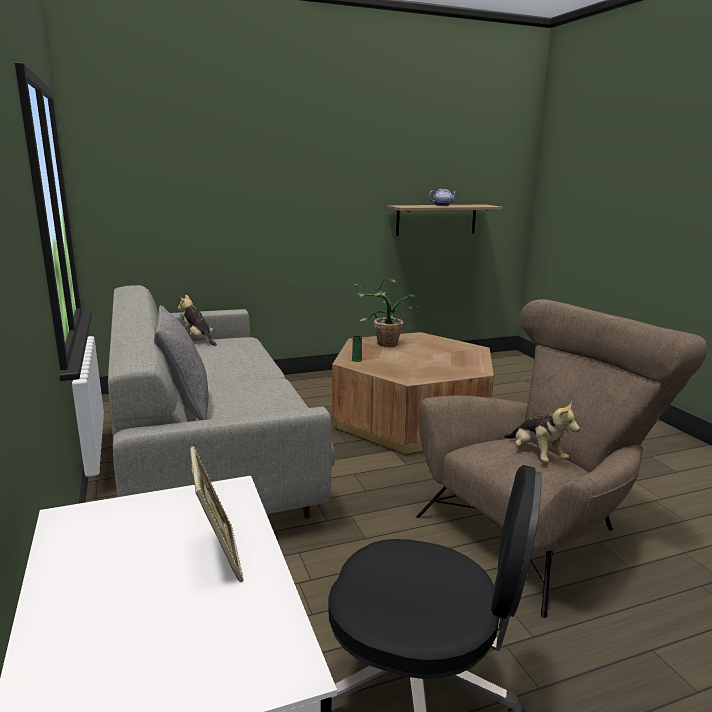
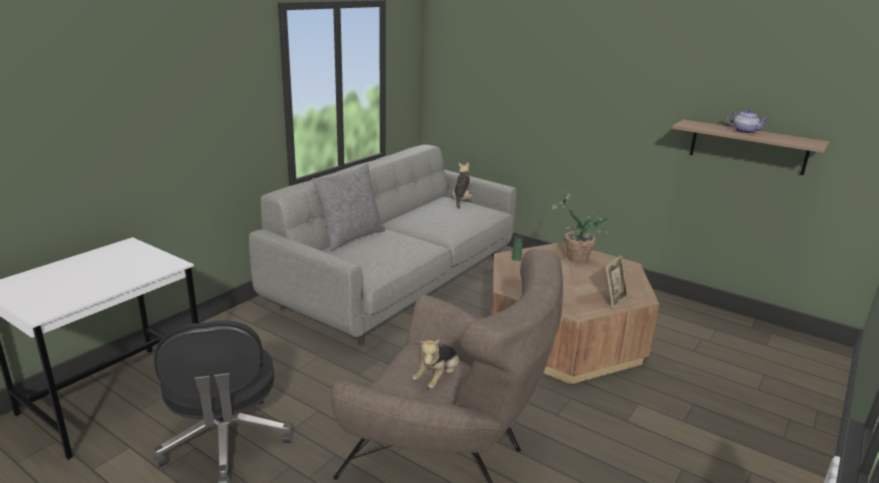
camera: 55 degrees right, 5 degrees up
picture frame [190,446,244,582] -> picture frame moved to [606,255,628,309]

